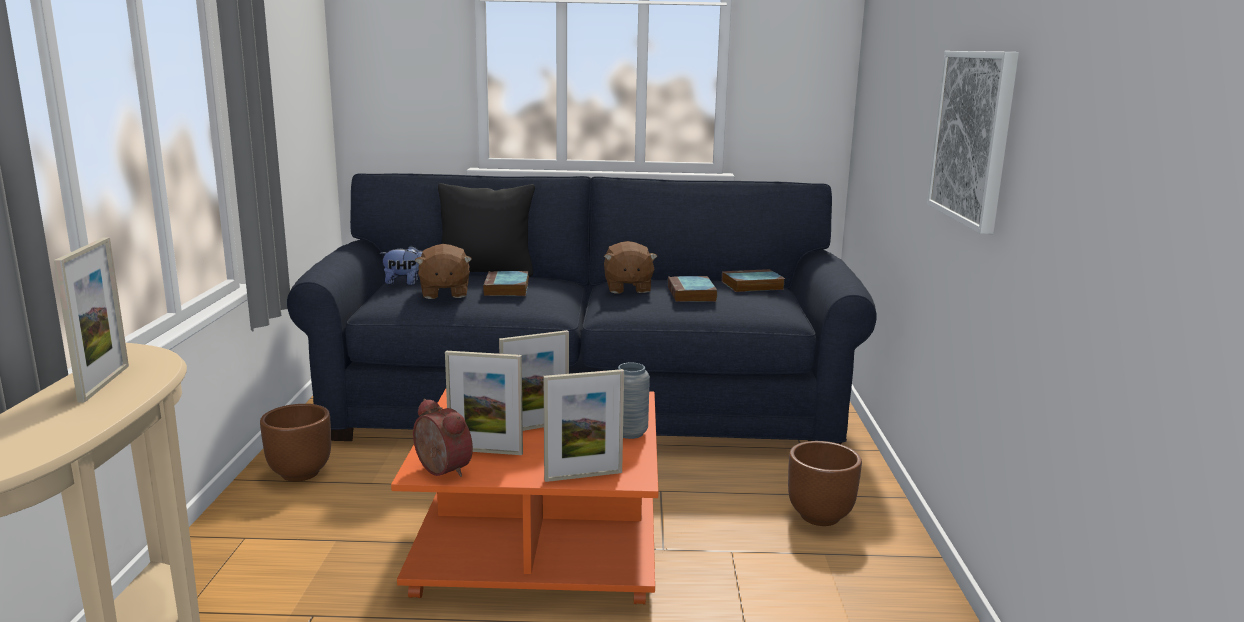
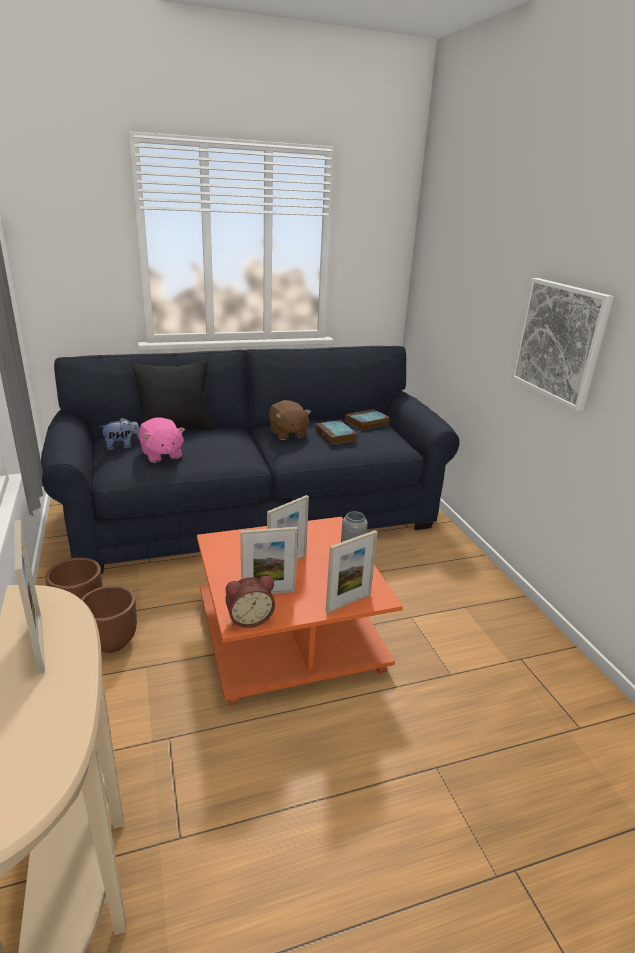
camera: 20 degrees left, 10 degrees up
alarm clock [413,399,473,477] -> alarm clock turned 135 degrees clockwise [225,576,275,628]
brown plush toy [415,244,472,299] -> pink plush toy [139,417,185,463]
book [483,271,529,296] -> none
brown planter [788,441,862,526] -> brown planter moved to [81,585,137,653]

